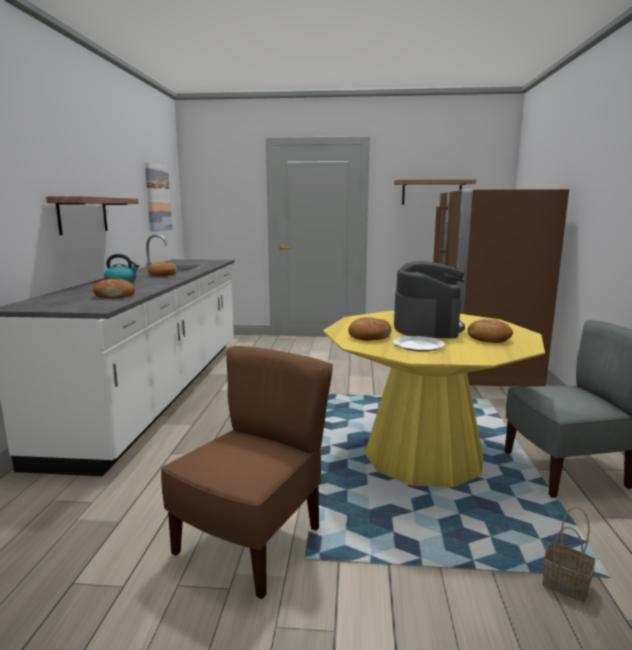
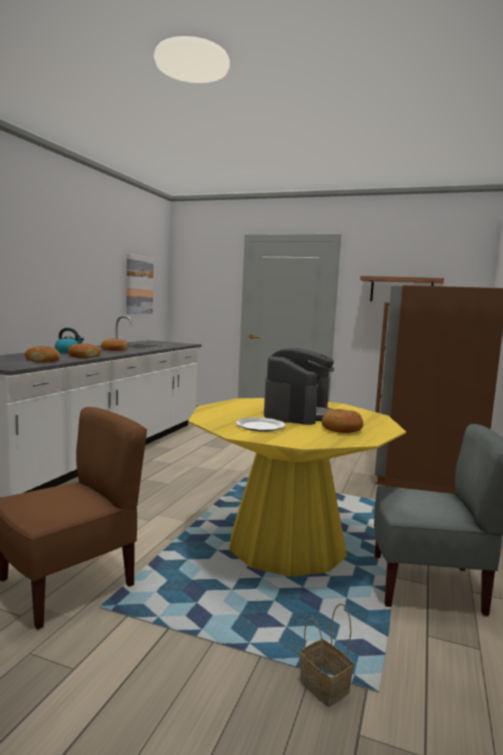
camera: 15 degrees right, 5 degrees down
shelf [46,196,139,235] -> none
bread [348,317,391,341] -> bread moved to [68,343,101,358]

